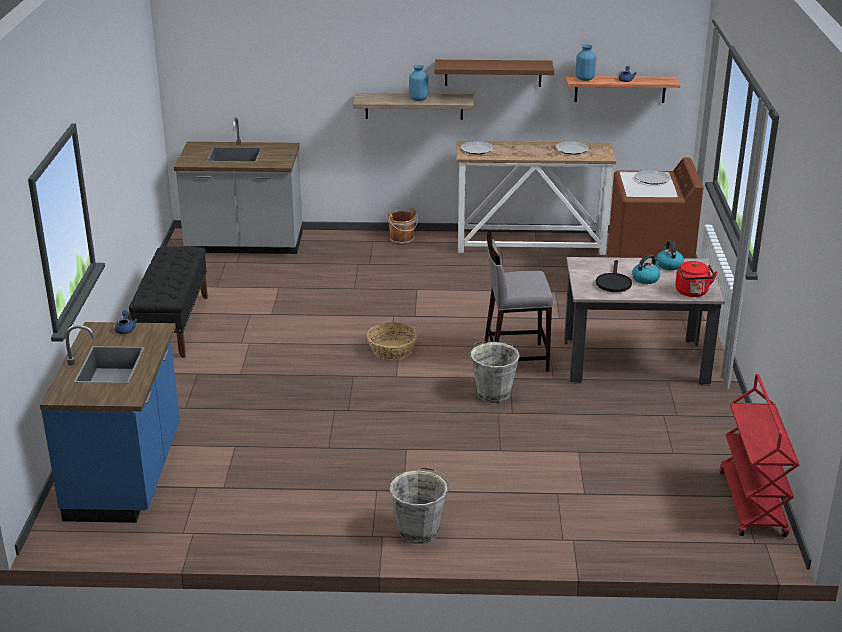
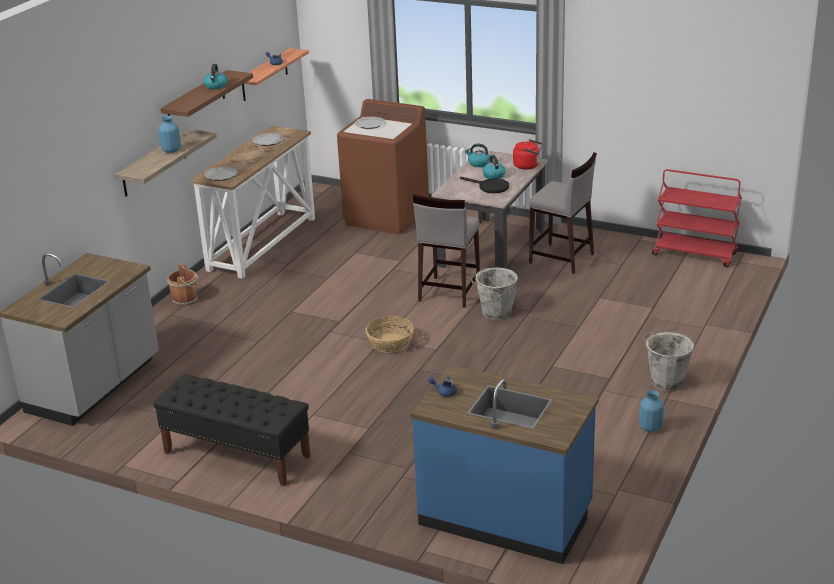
camera: 65 degrees left, 0 degrees up
blue vase [576,44,596,81] -> blue vase moved to [639,390,664,432]
none -> kettle [204,64,228,89]
none -> grey stool [529,152,597,274]

